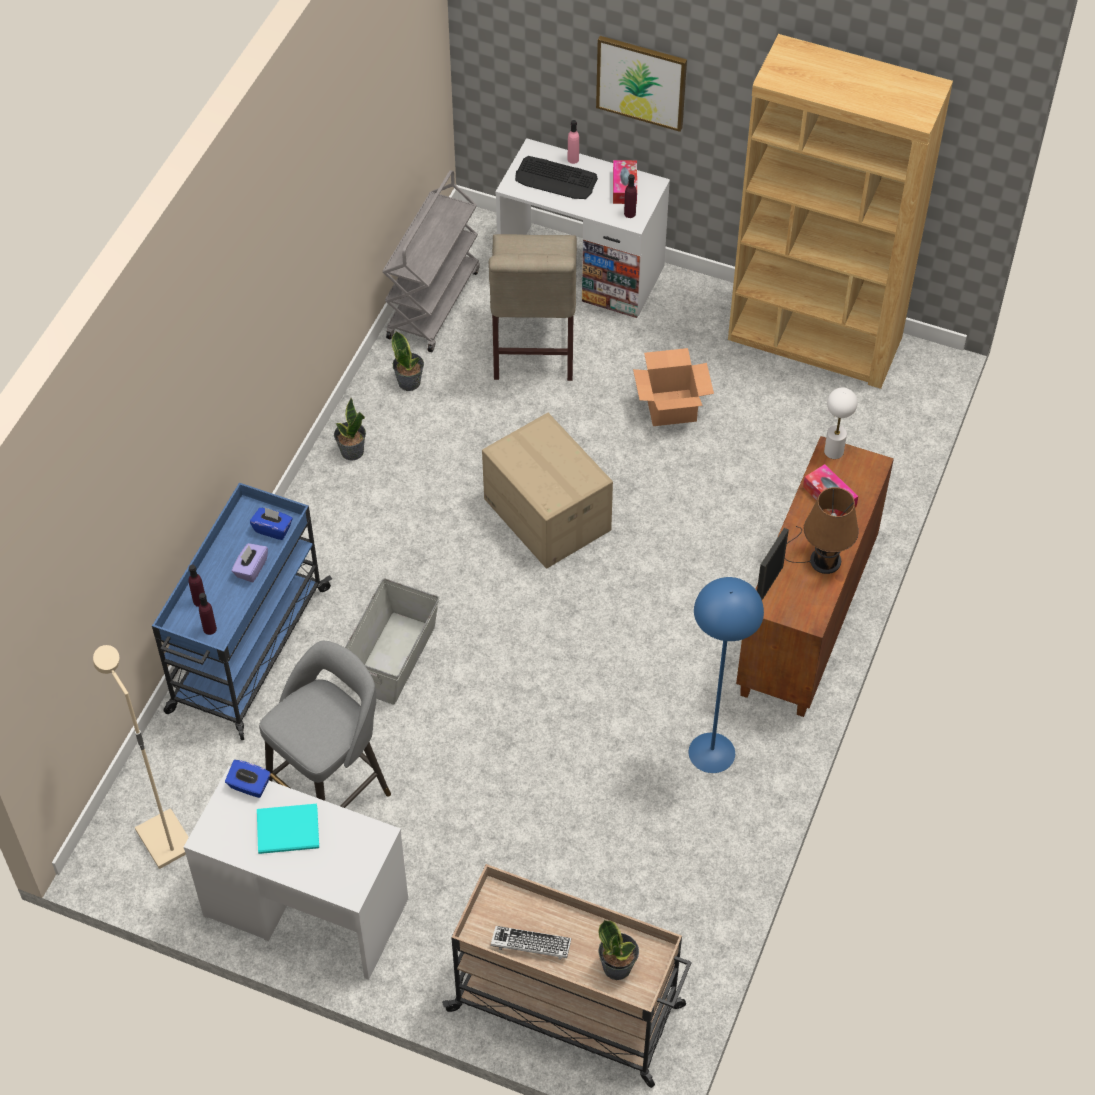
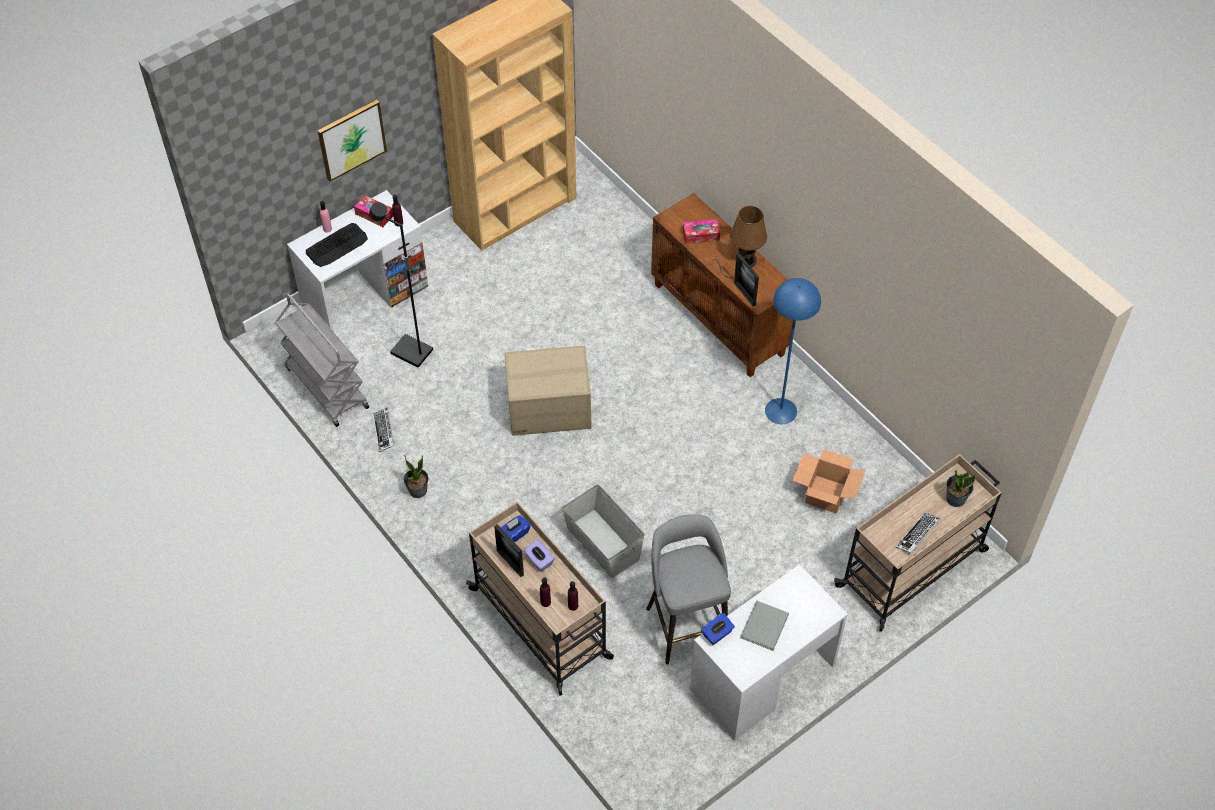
camera: 60 degrees left, 0 degrees up
beige floor lamp [93,645,189,869] -> none
blue cart [152,483,332,740] -> beige cart [466,501,614,696]
turquoise book [257,804,319,854] -> grey book [741,600,789,651]
potted plant [392,331,424,391] -> keyboard [373,408,394,452]
beige chair [489,234,577,381] -> black floor lamp [369,202,433,368]
cardboard box [633,348,714,426] -> cardboard box moved to [793,449,866,514]
white table lamp [824,388,858,459] -> none
none -> picture frame [494,524,524,577]

